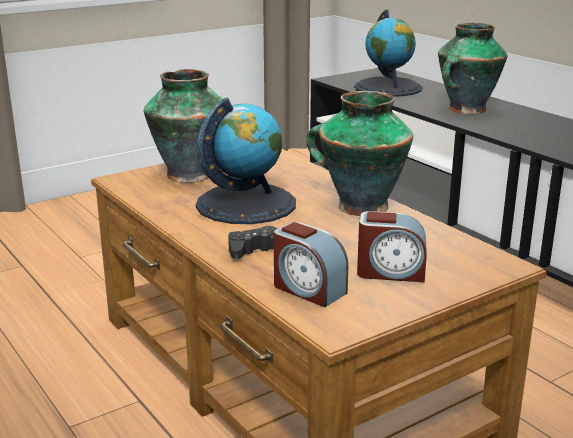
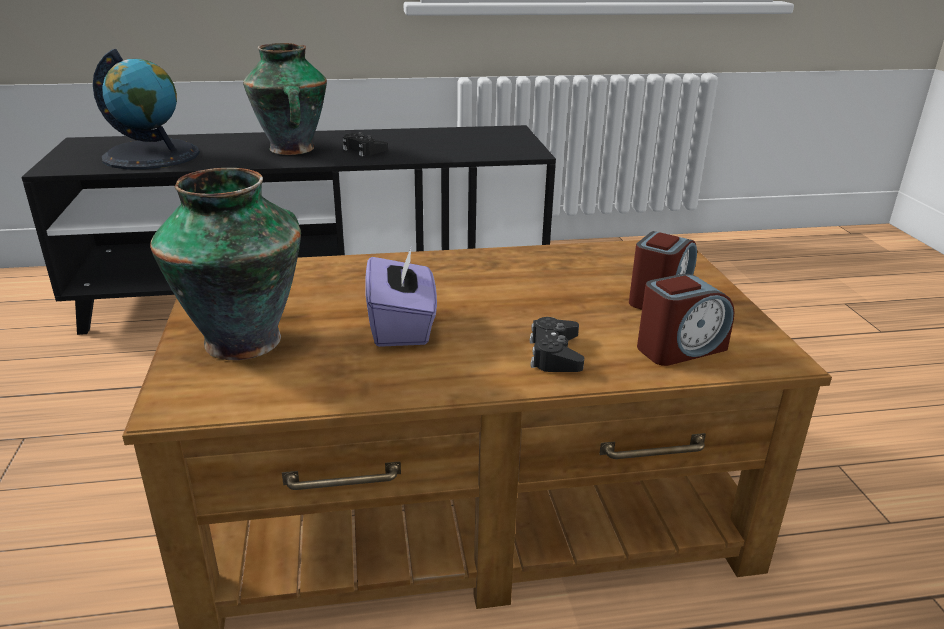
camera: 65 degrees left, 5 degrees up
globe [196,98,296,224] -> purple tissue box [365,245,437,347]
vase [307,91,413,216] -> none
none -> black game controller [343,132,388,156]

